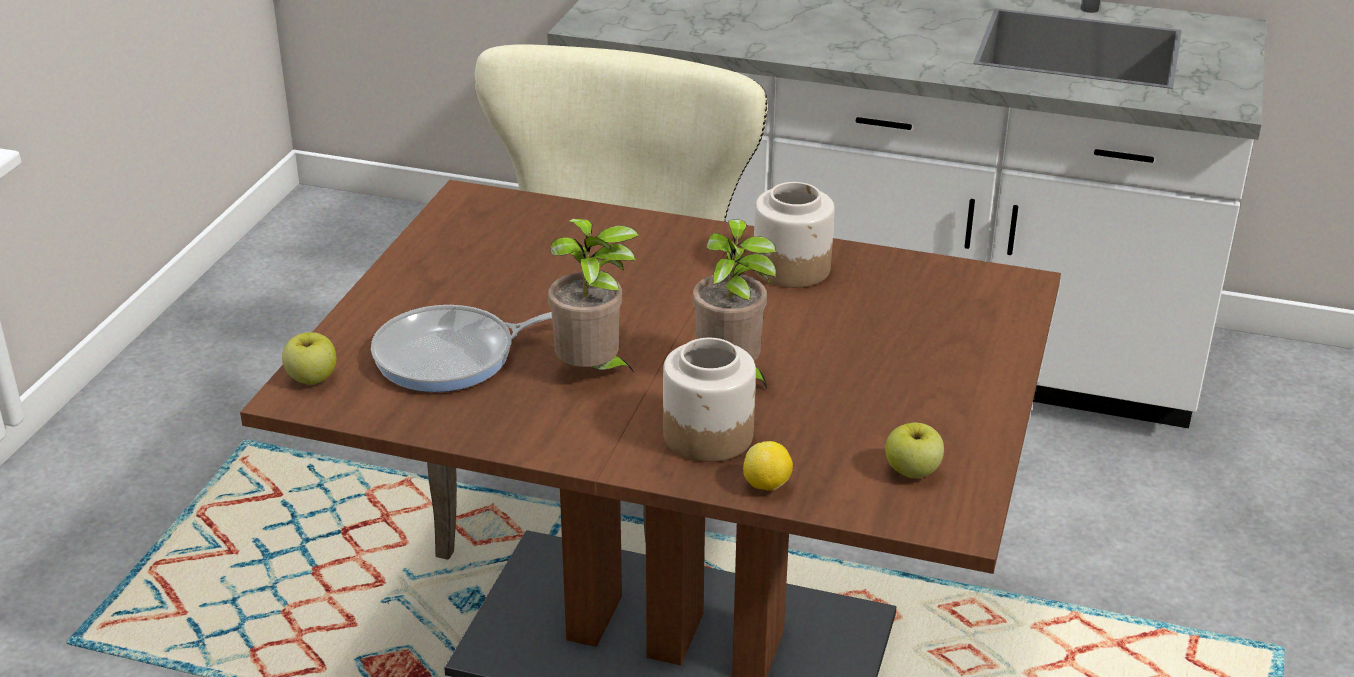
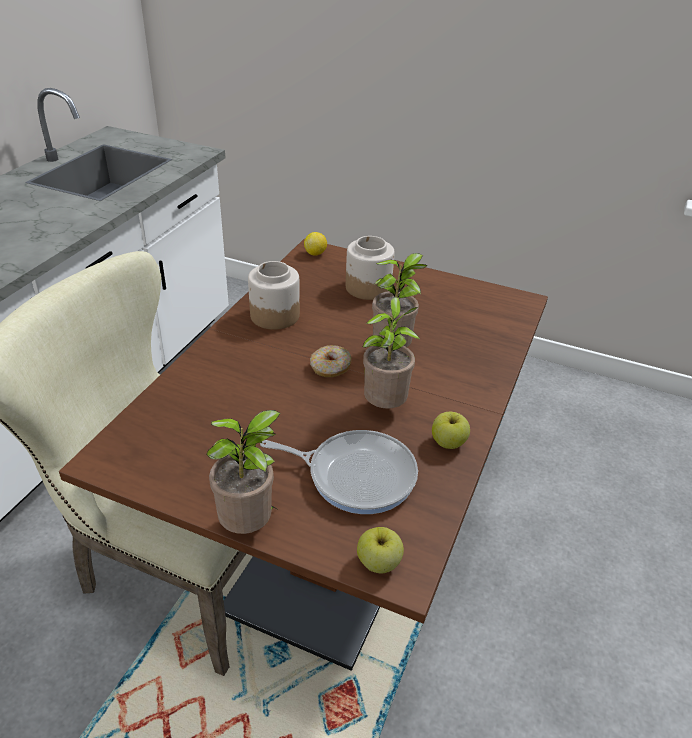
camera: 85 degrees left, 5 degrees up
frying pan [371,305,552,392] -> frying pan turned 60 degrees counterclockwise [260,430,418,514]
jar [663,338,756,462] -> jar moved to [346,236,395,300]
lemon [743,441,793,491] -> lemon moved to [304,232,327,256]
apple [885,423,944,478] -> apple moved to [432,412,470,449]
none -> potted plant [206,410,281,534]
none -> donut [310,345,352,377]

